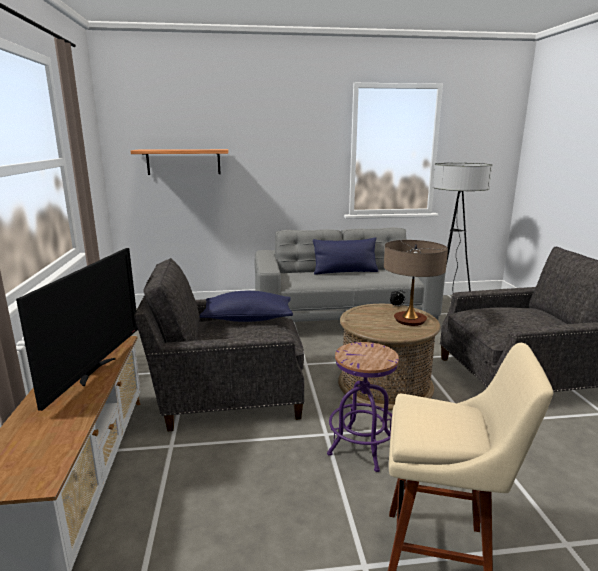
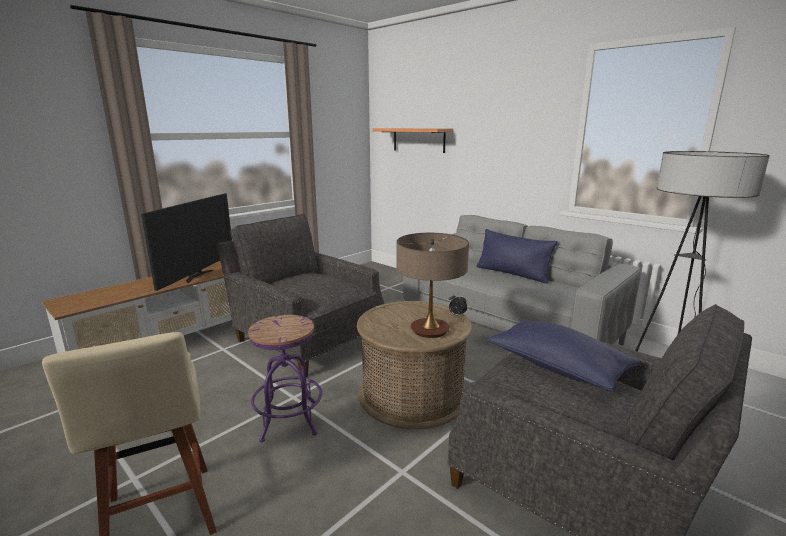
camera: 50 degrees right, 0 degrees up
television [16,248,138,411] -> television turned 45 degrees counterclockwise [141,193,232,291]
blue pillow [200,291,293,322] -> blue pillow moved to [487,320,641,392]

